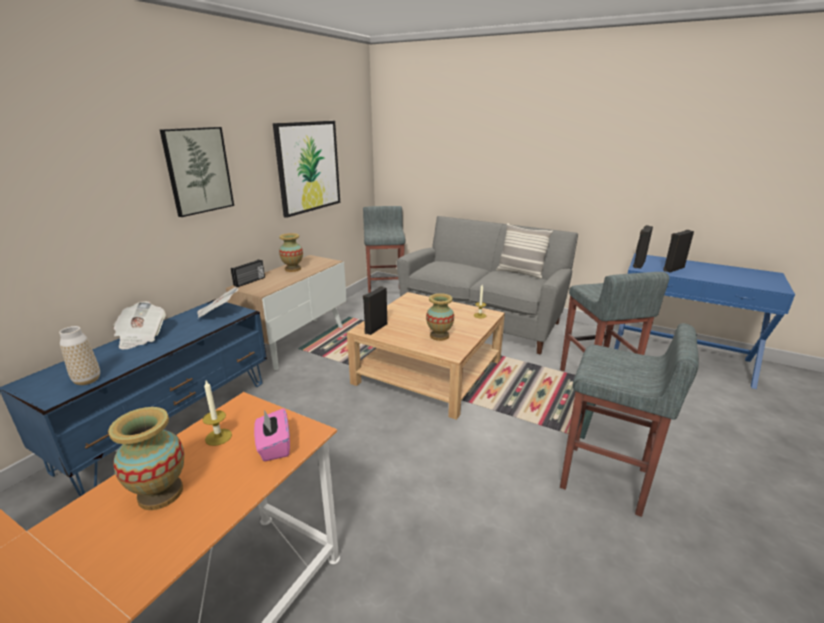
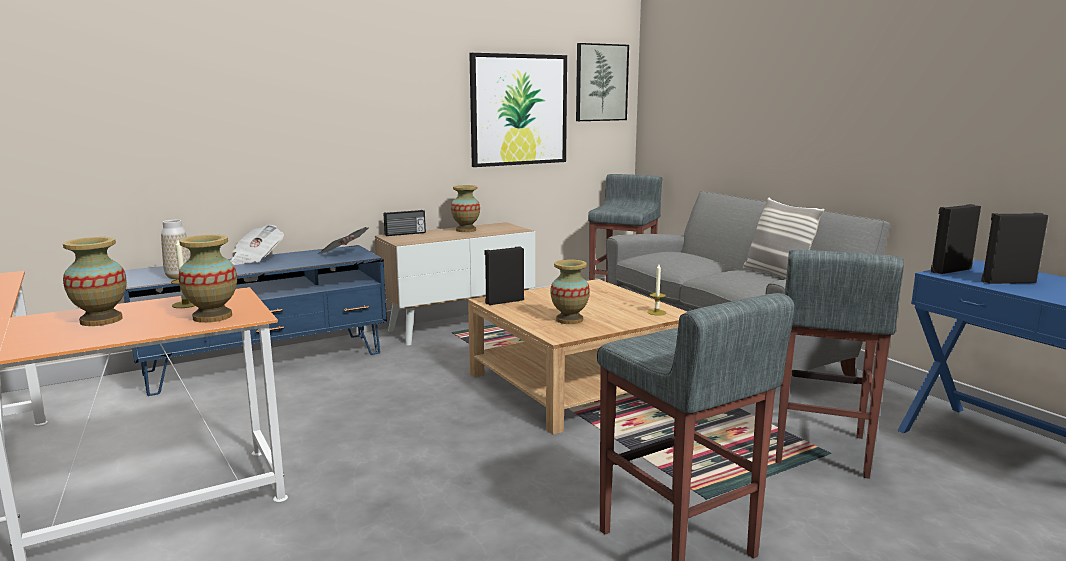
camera: 30 degrees right, 10 degrees down
picture [160,127,234,217] -> picture moved to [576,43,629,121]
pink tissue box [254,408,290,461] -> vase [179,235,237,323]

